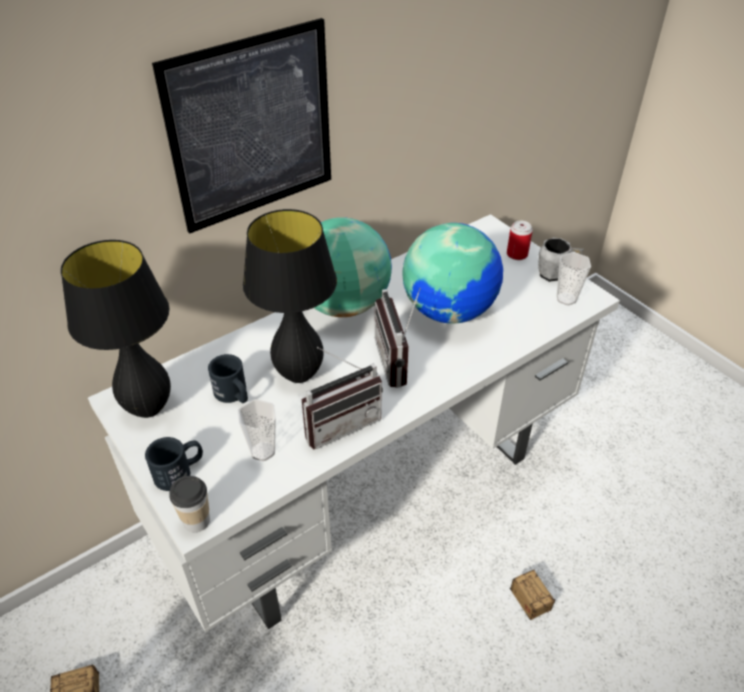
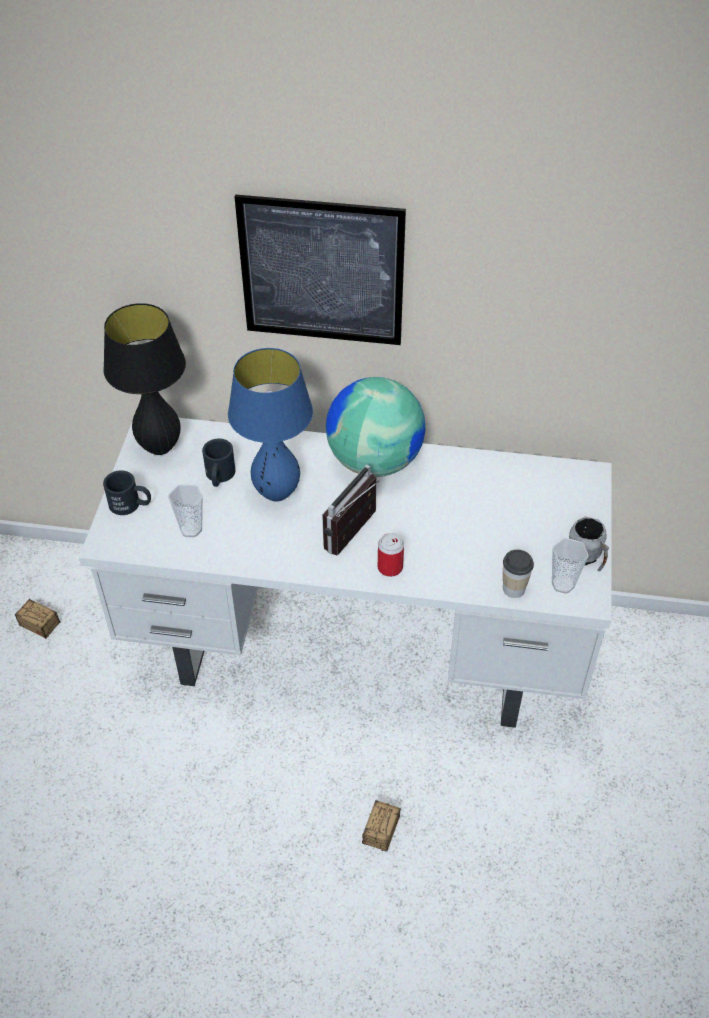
camera: 45 degrees right, 5 degrees up
cup [169,476,210,532] -> cup moved to [503,549,534,598]
black table lamp [243,209,337,383] -> blue table lamp [228,348,313,501]
radio [302,347,383,449] -> none
globe [402,223,503,324] -> none
can [507,221,533,260] -> can moved to [378,533,404,577]

